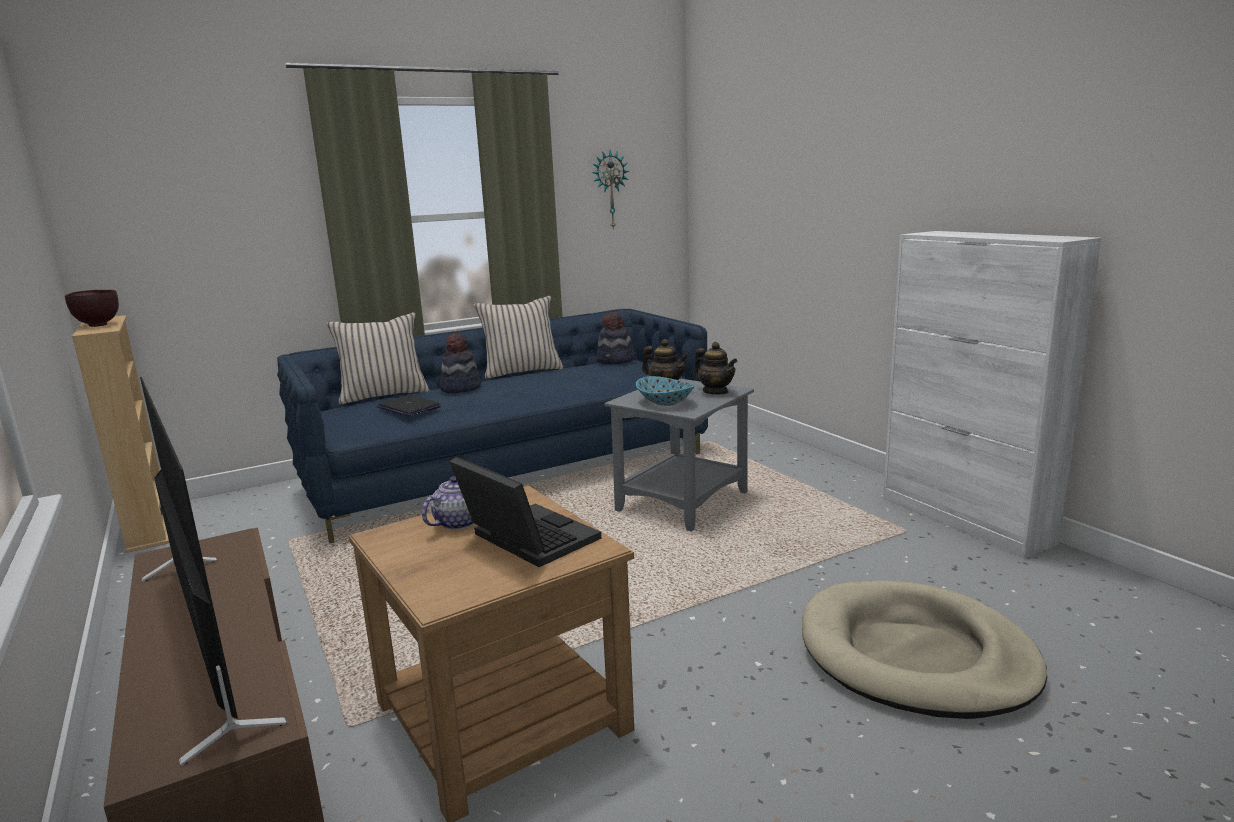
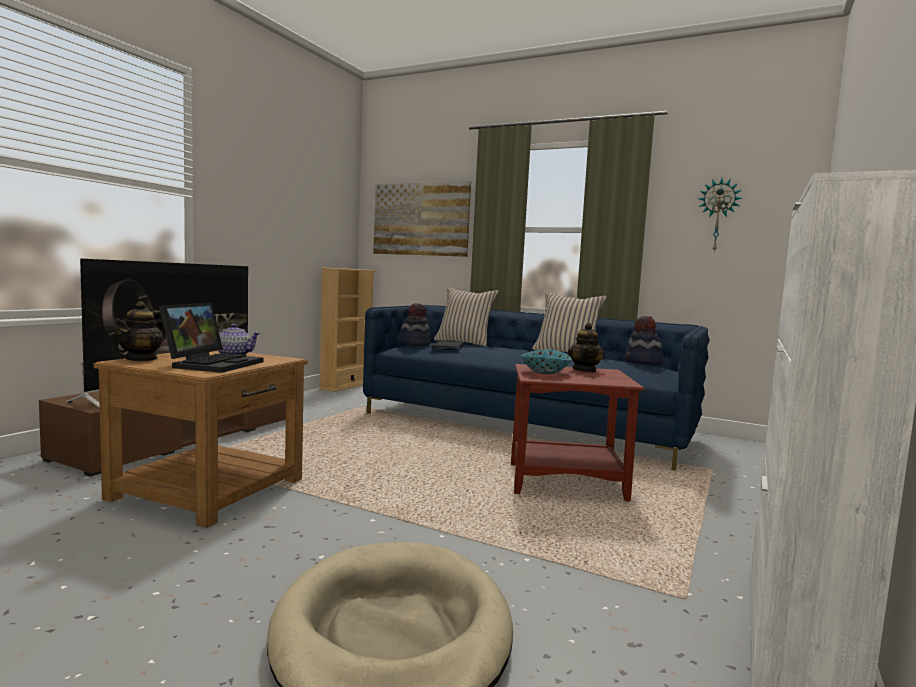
camera: 55 degrees right, 10 degrees down
brown bowl [65,290,119,327] -> none
hat [440,333,481,393] -> hat moved to [398,303,431,346]
grey side table [604,379,754,532] -> brown side table [511,364,644,502]
teapot [694,342,738,394] -> teapot moved to [113,301,166,361]
none -> picture [373,181,471,257]

